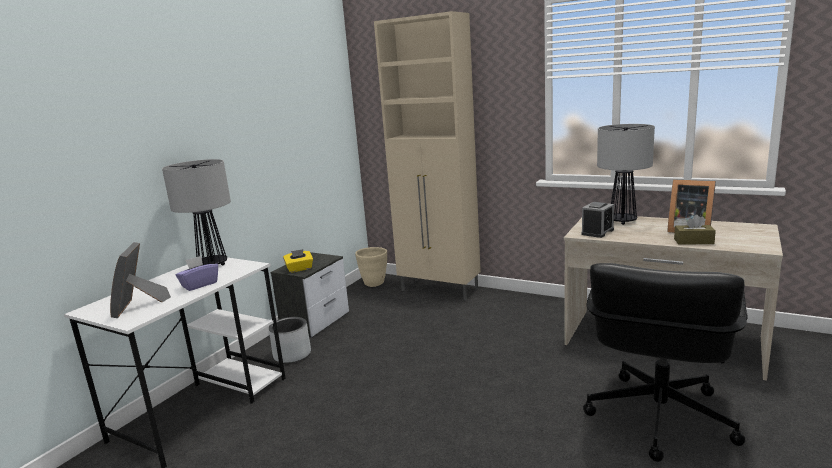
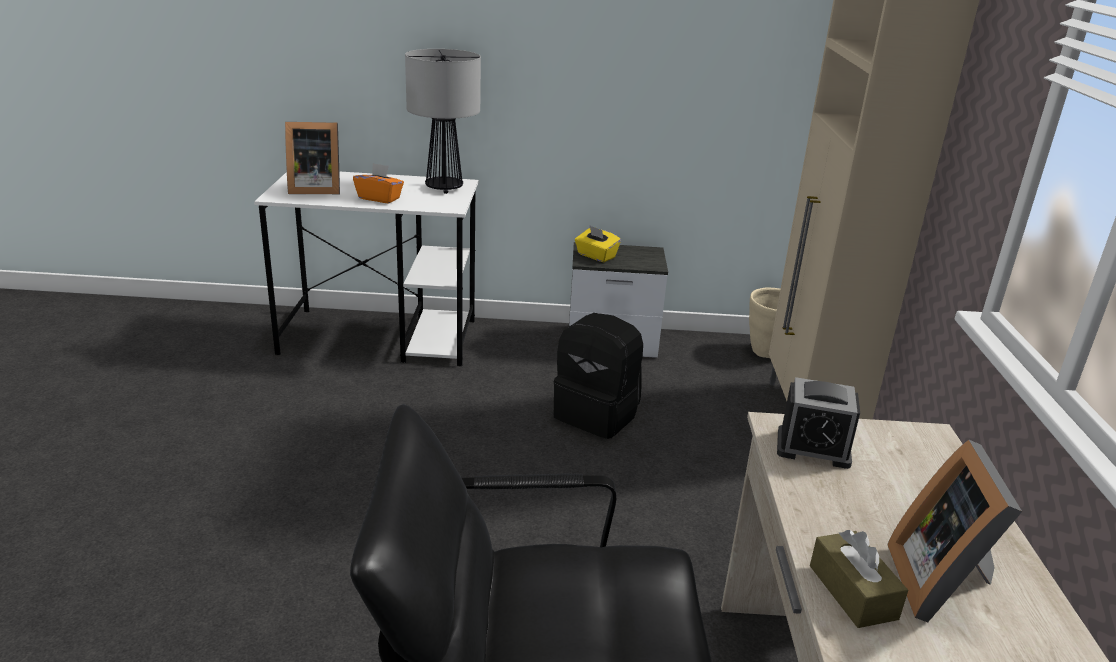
camera: 60 degrees right, 10 degrees up
picture frame [110,242,171,318] -> picture frame turned 150 degrees counterclockwise [285,122,340,194]
purple tissue box [176,256,218,291] -> orange tissue box [353,163,404,203]
grey planter [269,317,311,363] -> none
table lamp [597,124,655,225] -> none
none -> black backpack [554,313,643,439]

